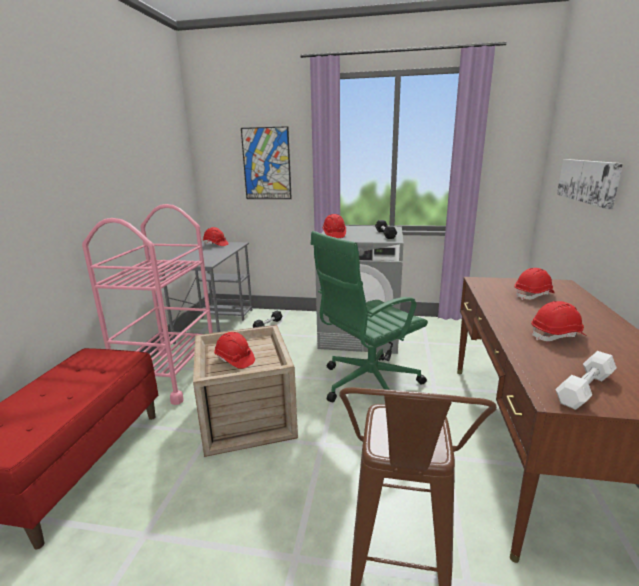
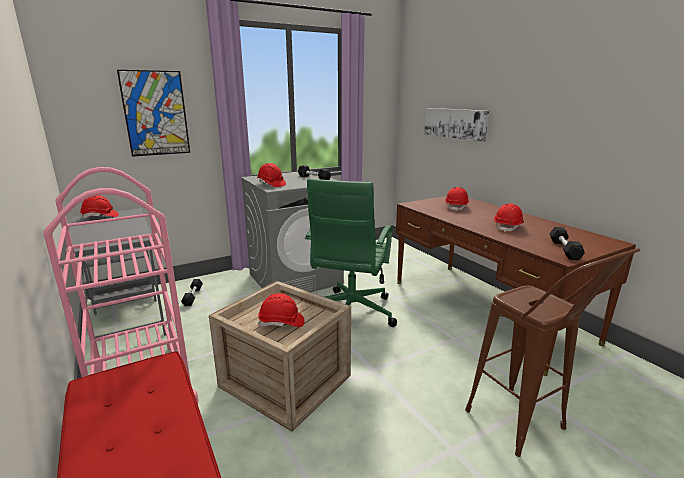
camera: 40 degrees left, 0 degrees up
white dumbbell [555,351,617,410] -> black dumbbell [549,227,585,260]

